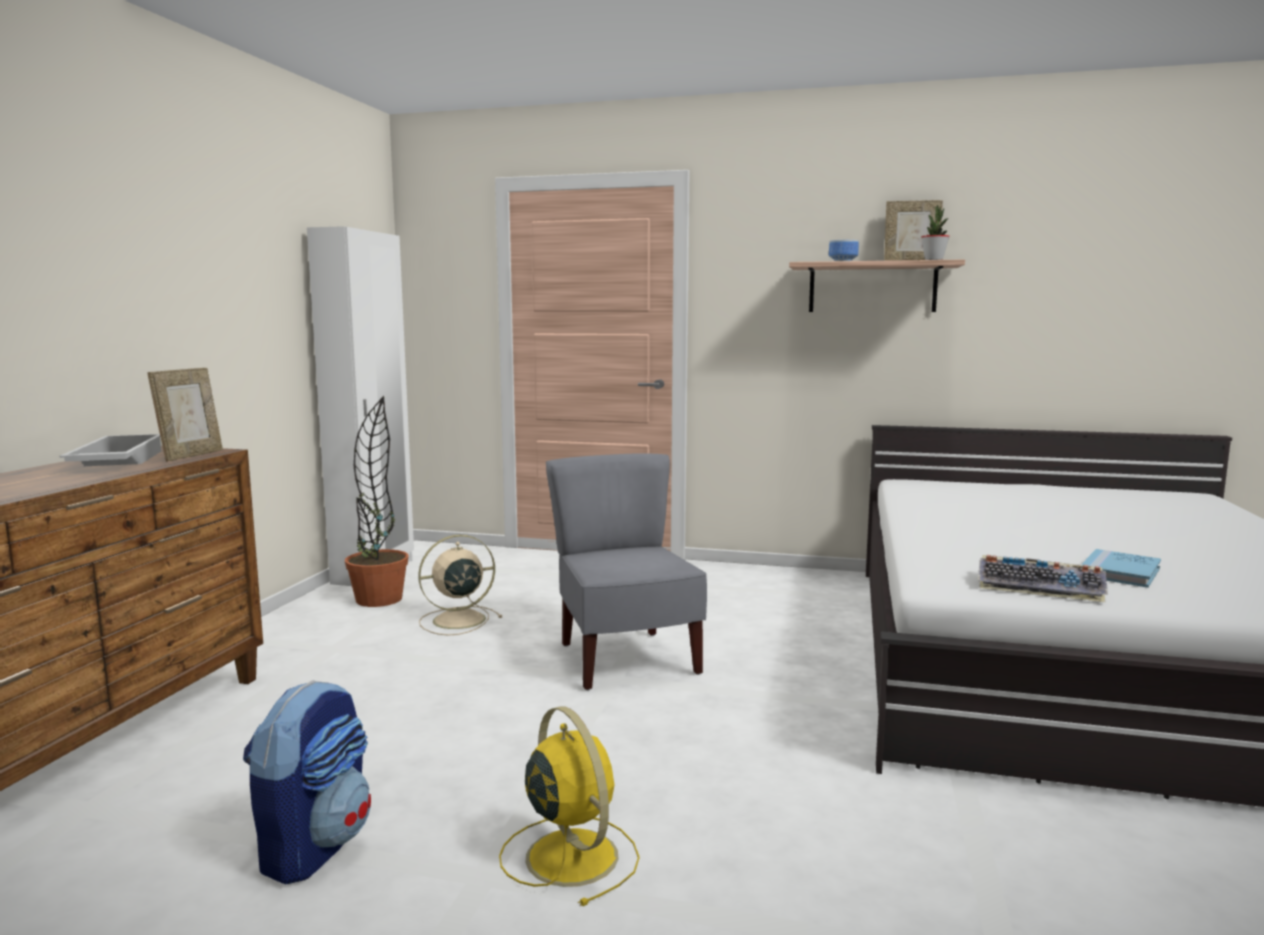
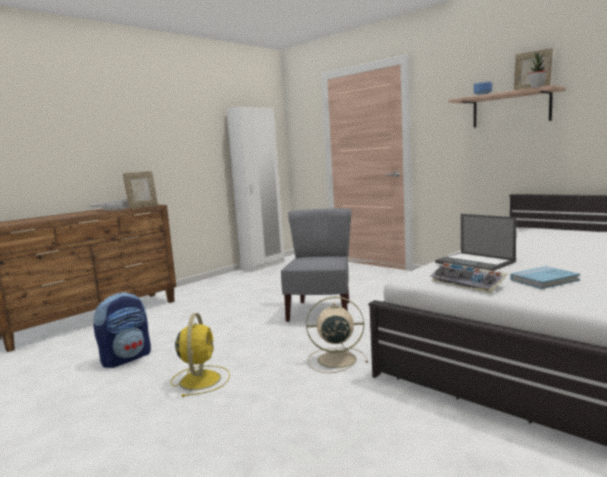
camera: 30 degrees right, 0 degrees up
potted plant [345,396,409,607] -> none
beige fan [418,535,502,635] -> beige fan moved to [306,297,368,373]
none -> laptop [435,214,517,271]

